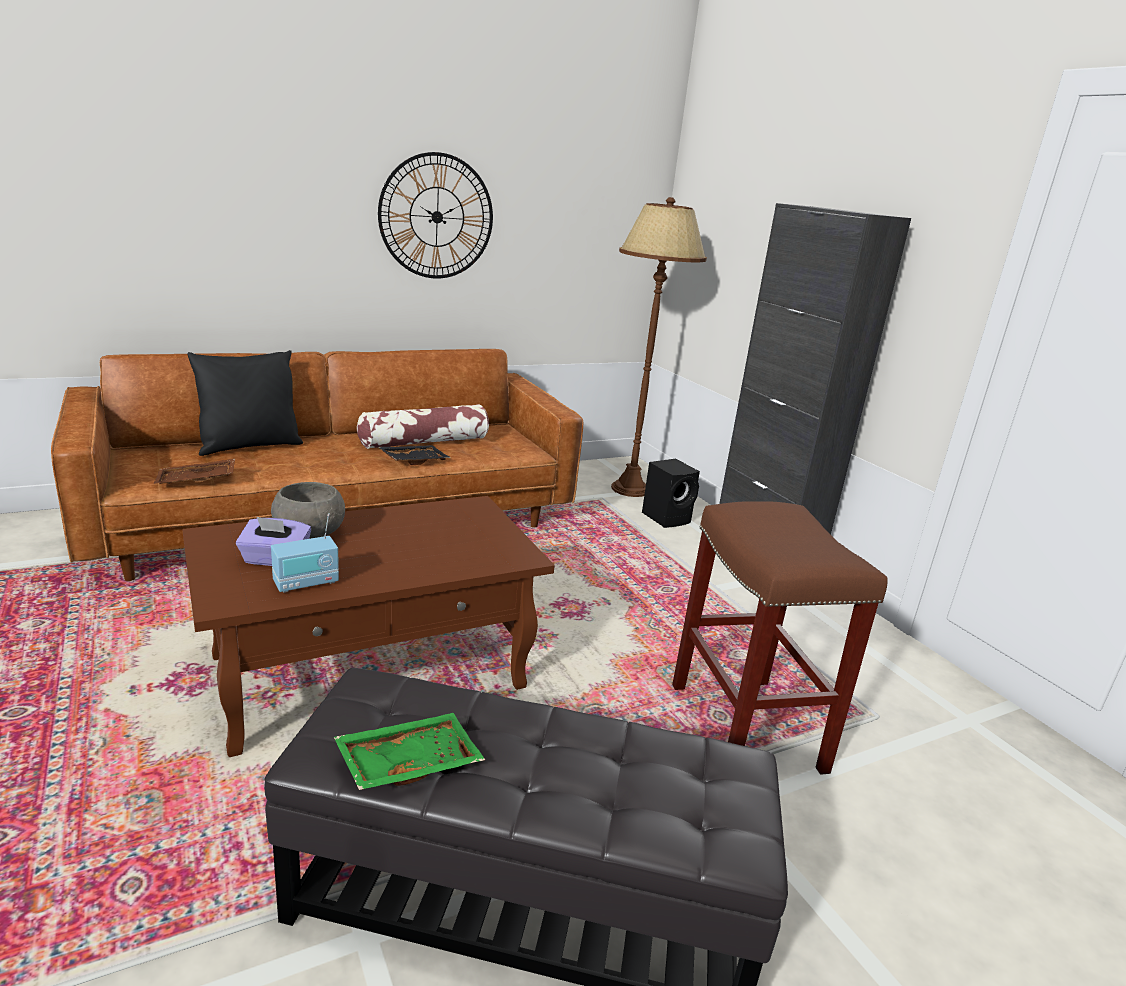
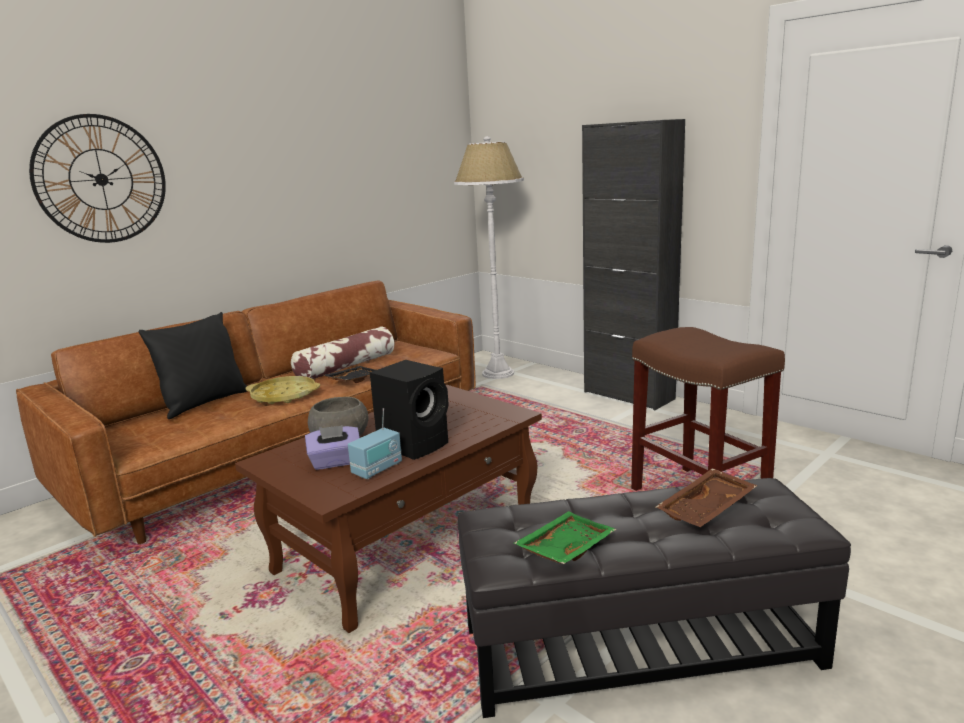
camera: 15 degrees left, 5 degrees down
brown tray [154,459,235,484] -> brown tray moved to [656,468,758,527]
wall clock [378,152,493,279] -> wall clock moved to [29,114,166,243]
brown floor lamp [611,197,707,497] -> white floor lamp [454,136,524,379]
black speaker [642,459,700,528] -> black speaker moved to [370,360,449,460]
none -> yellow tray [246,376,320,404]

